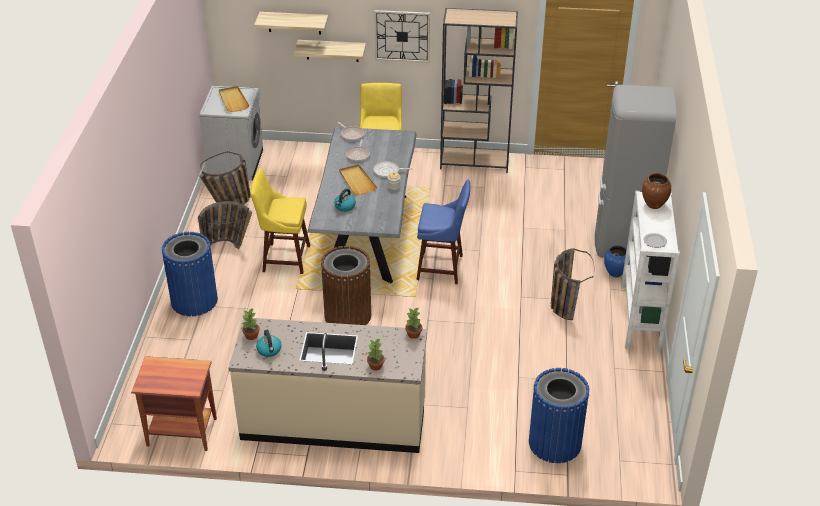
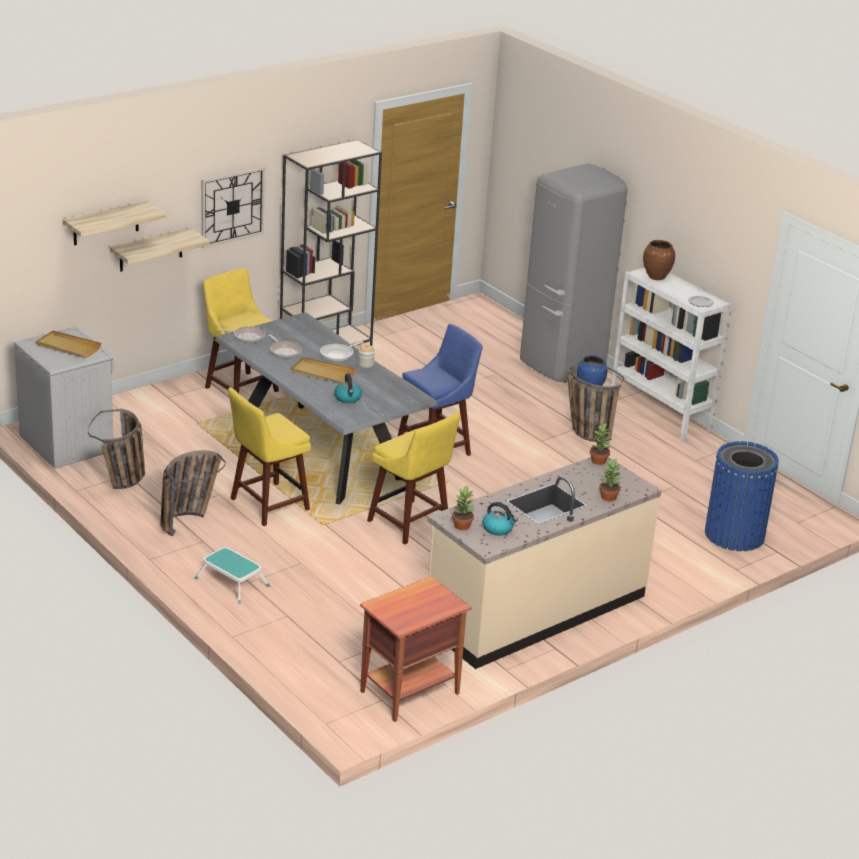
camera: 45 degrees left, 10 degrees down
blue trash can [162,232,218,316] -> turquoise step ladder [194,547,270,604]
brown trash can [321,246,371,325] -> yellow chair [367,412,461,545]

